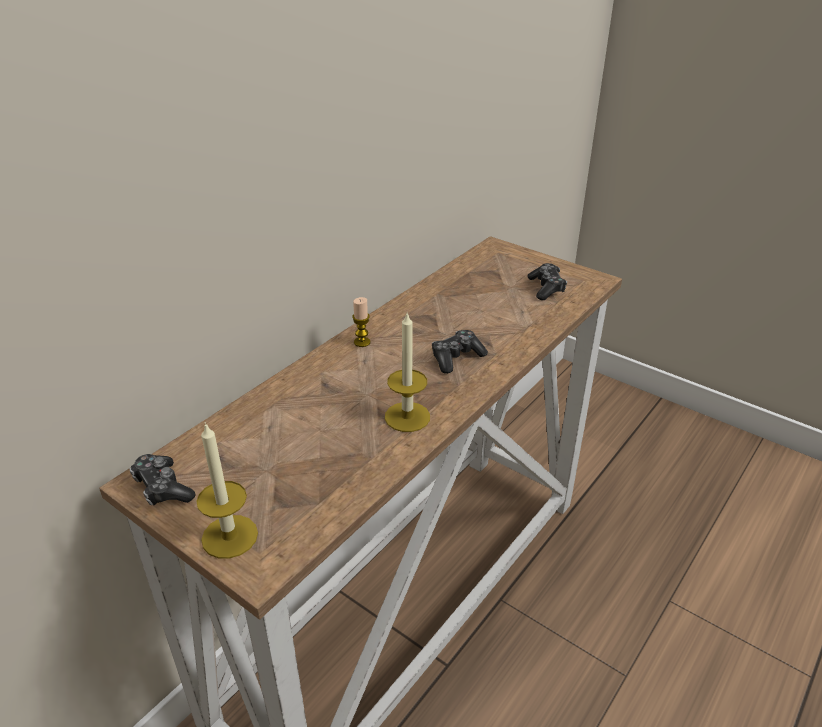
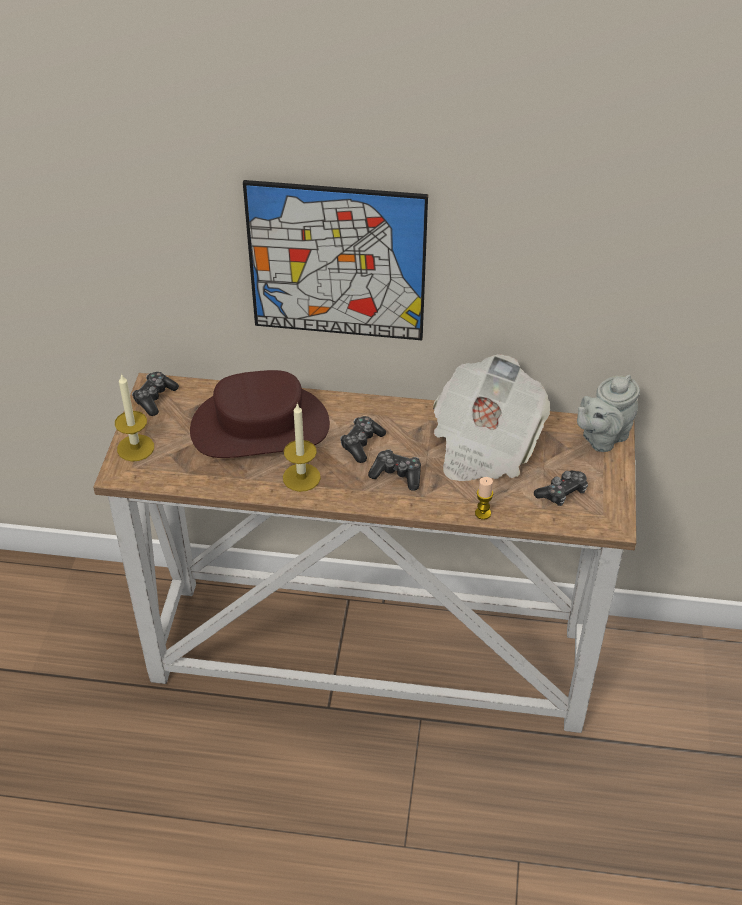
camera: 60 degrees right, 10 degrees up
candle [352,297,370,347] -> candle moved to [475,477,493,520]
none -> brown hat [190,370,330,458]
none -> picture [243,180,428,340]
none -> game controller [340,416,386,463]
none -> newspaper [433,354,550,481]
none -> grey teapot [577,375,640,452]

